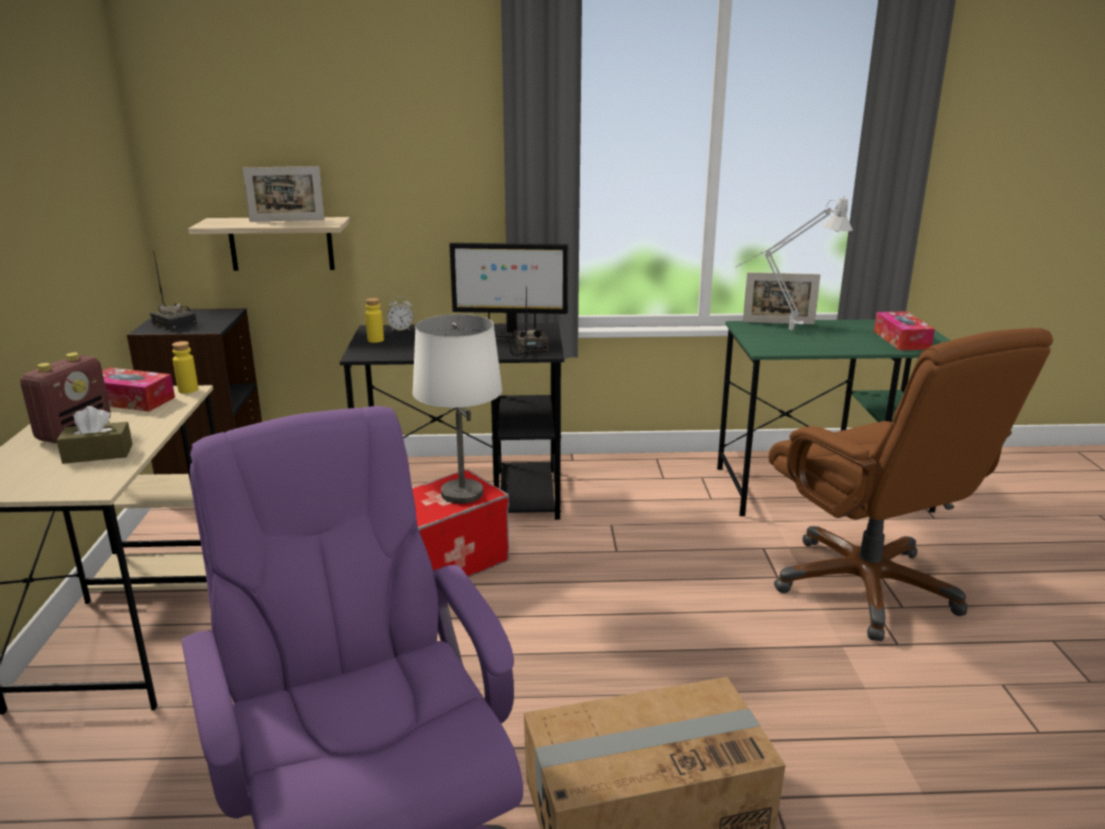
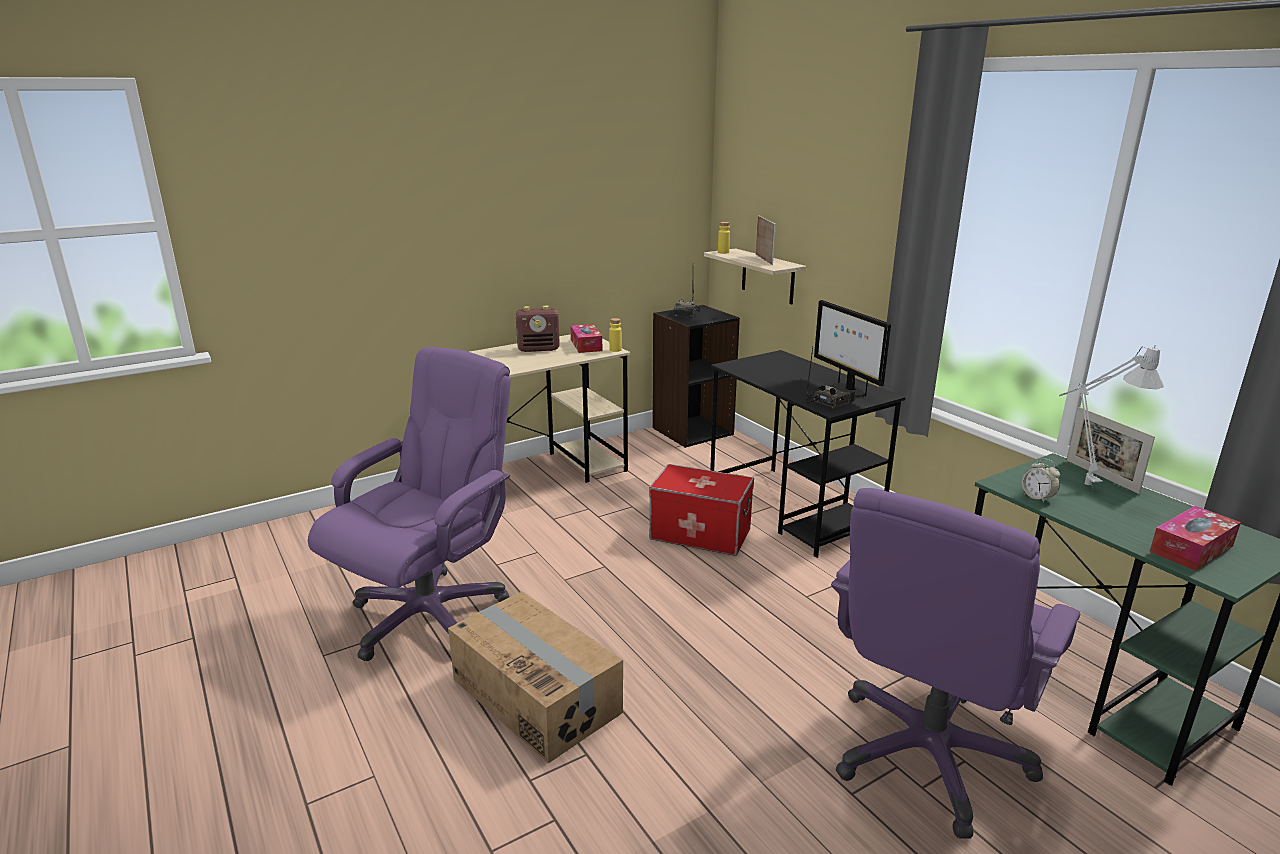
camera: 60 degrees right, 0 degrees up
brown tissue box [57,406,133,464] -> none
picture frame [243,166,325,222] -> picture frame turned 150 degrees counterclockwise [756,215,776,265]
yellow bottle [365,298,384,343] -> yellow bottle moved to [718,222,730,254]
alarm clock [387,296,414,331] -> alarm clock moved to [1022,458,1060,503]
white table lamp [412,314,502,504] -> none
brown office chair [768,328,1053,641] -> purple office chair [831,488,1080,839]

